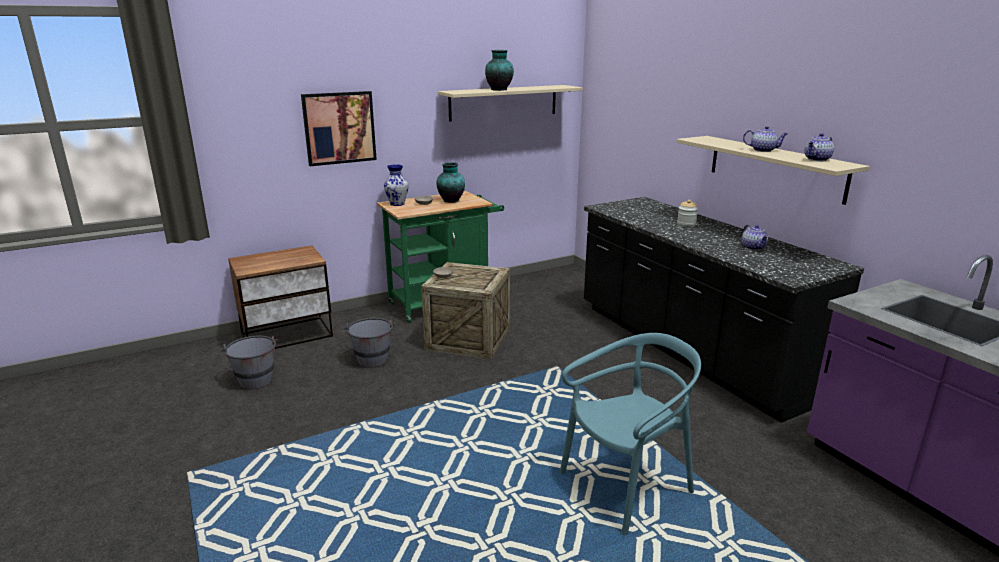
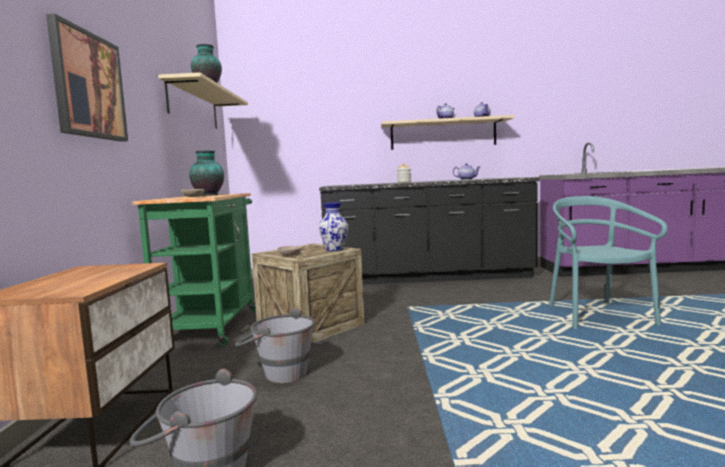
camera: 60 degrees left, 15 degrees down
vase [384,164,409,206] -> vase moved to [319,202,348,251]

